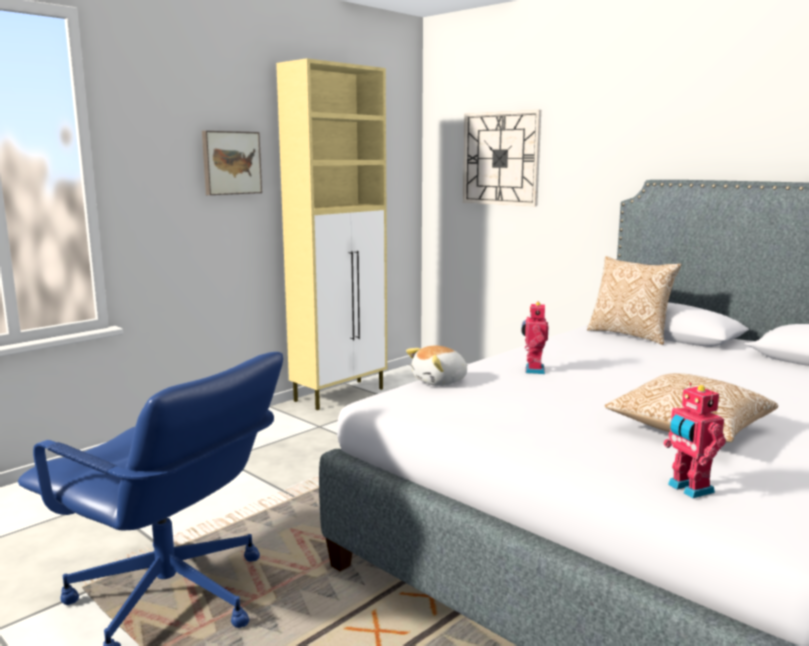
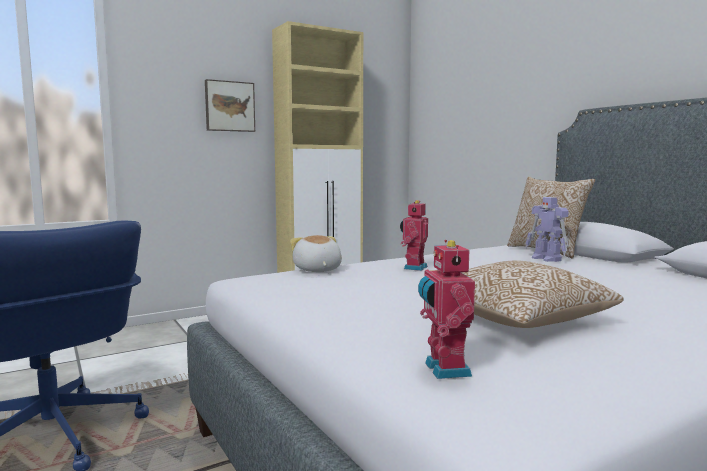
camera: 15 degrees right, 5 degrees down
plush toy [406,346,467,386] -> plush toy turned 90 degrees clockwise [290,235,342,272]
wall clock [463,110,541,206] -> none
none -> toy robot [525,197,569,262]

